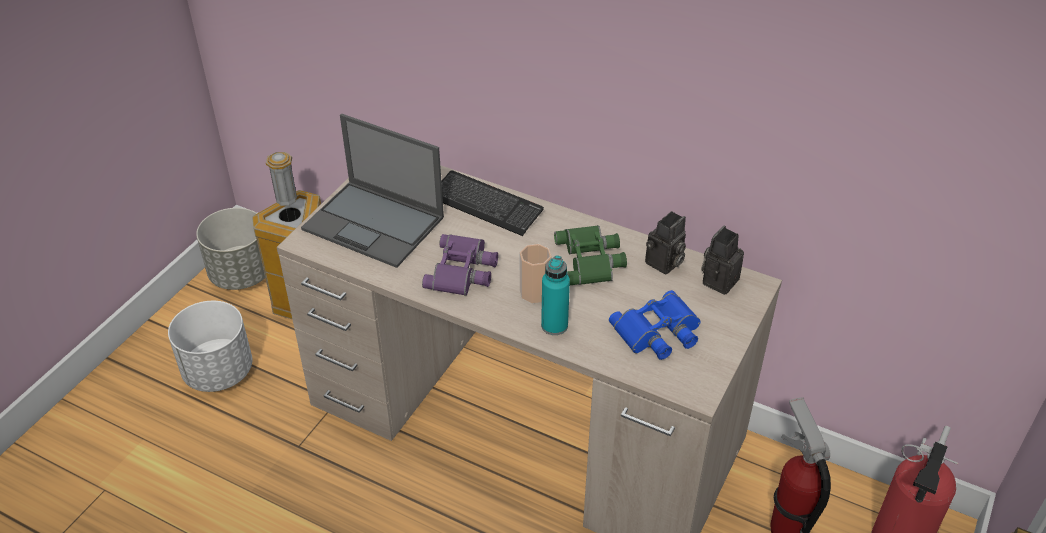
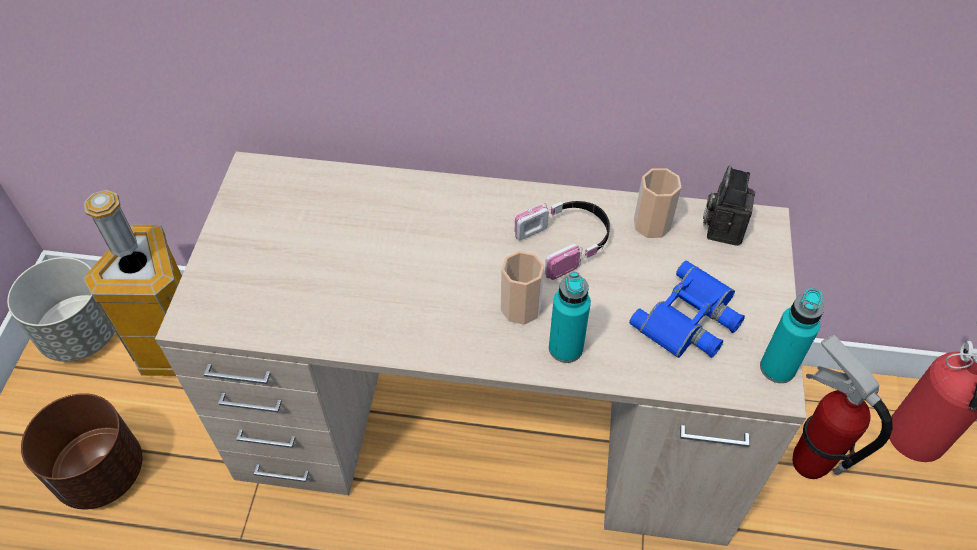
camera: 20 degrees left, 10 degrees up
white planter [168,301,252,392] -> brown planter [21,393,142,509]
laptop [301,114,444,268] -> none
purple binoculars [422,234,498,296] -> none
keyboard [441,170,544,236] -> none
green binoculars [554,225,627,285] -> headphones [515,201,610,280]
camera [645,211,686,274] -> cup [634,168,681,238]
none -> turquoise bottle [760,288,824,383]

